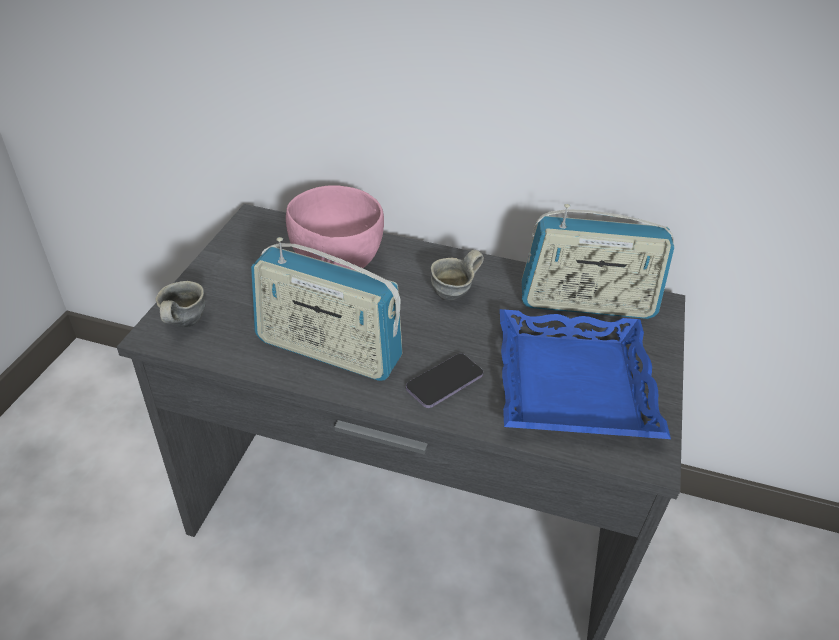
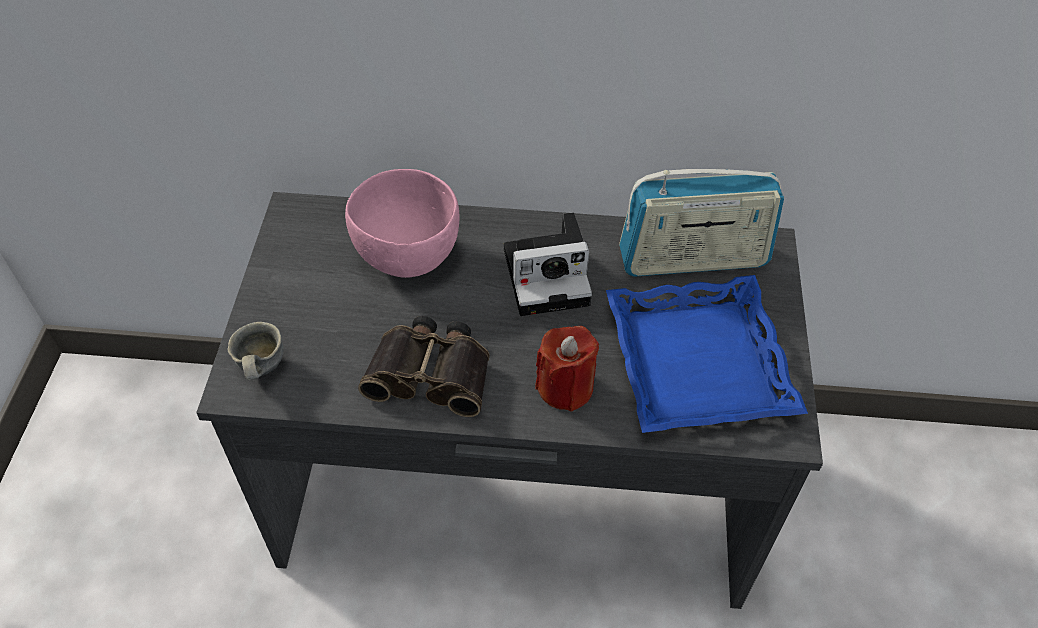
camera: 10 degrees left, 10 degrees up
radio [251,237,402,381] -> binoculars [358,316,490,417]
phone [406,354,483,408] -> red candle [535,326,599,412]
grey mug [431,250,484,301] -> camera [504,213,592,316]

